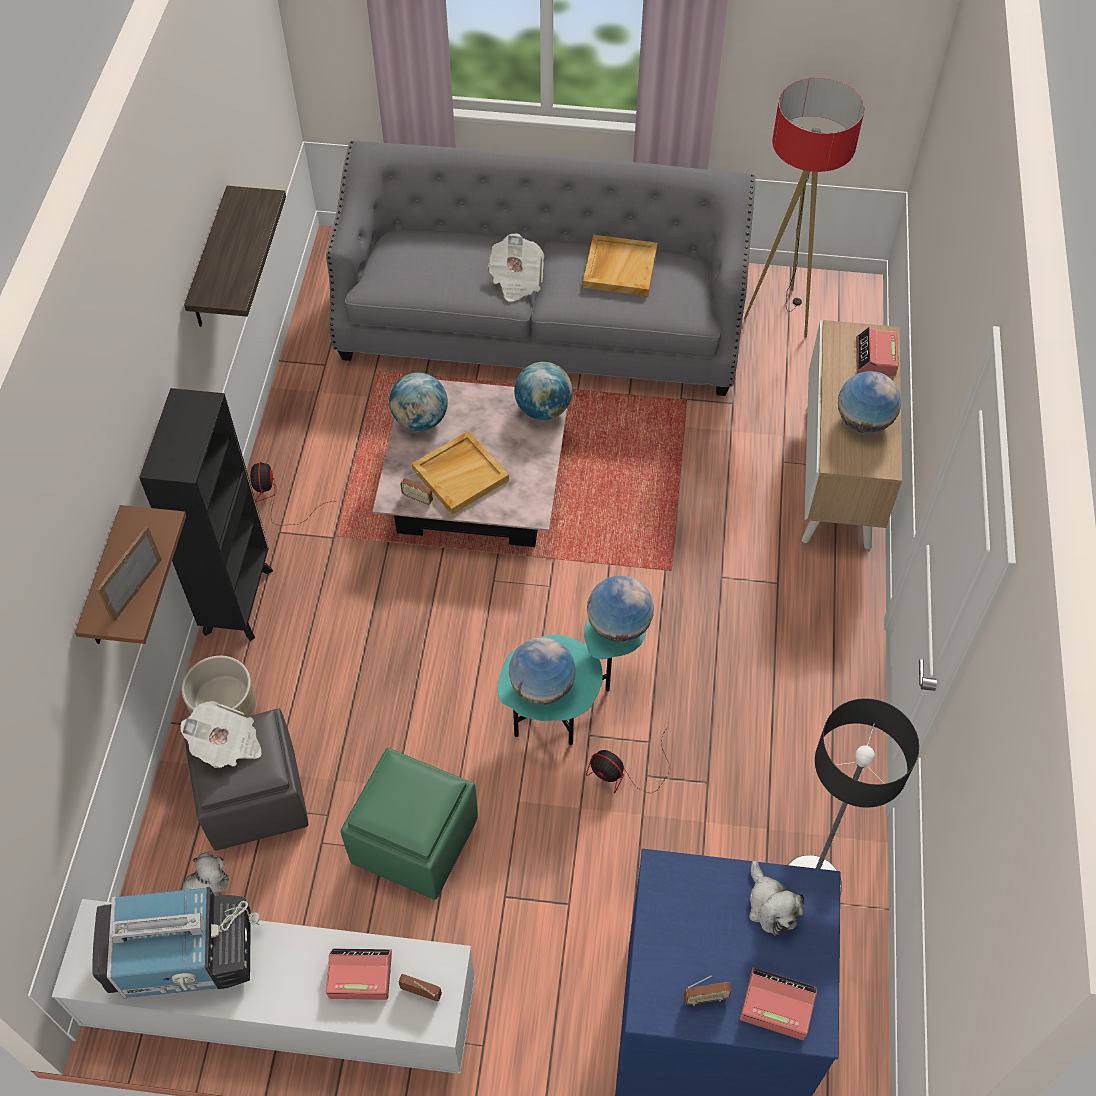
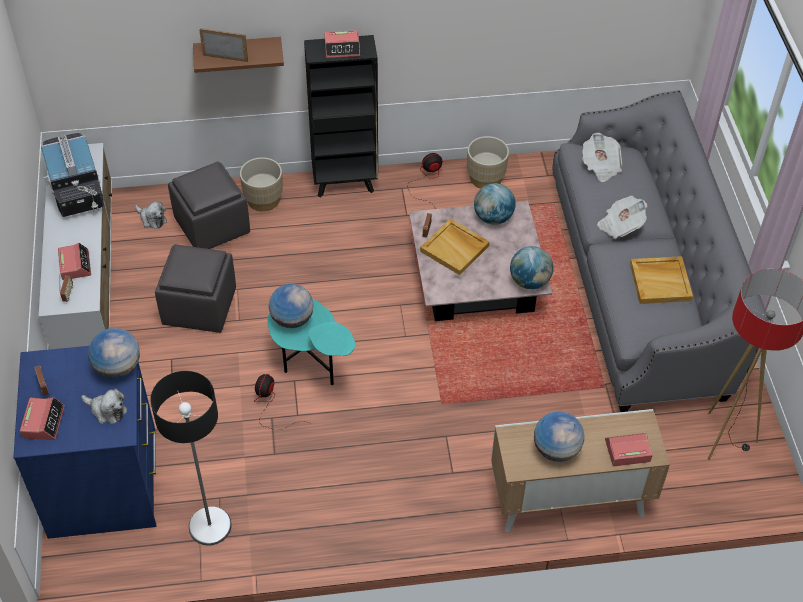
camera: 75 degrees right, 5 degrees down
newspaper [180,701,262,768] -> newspaper moved to [582,133,622,182]
shelf [184,186,286,327] -> none
green ottoman [341,747,478,900] -> grey ottoman [155,244,236,333]
globe [587,575,654,643] -> globe moved to [88,328,140,379]
plush toy [749,860,804,936] -> plush toy turned 120 degrees counterclockwise [81,389,127,424]
none -> alarm clock [324,30,360,58]
none -> beige planter [467,136,509,189]

